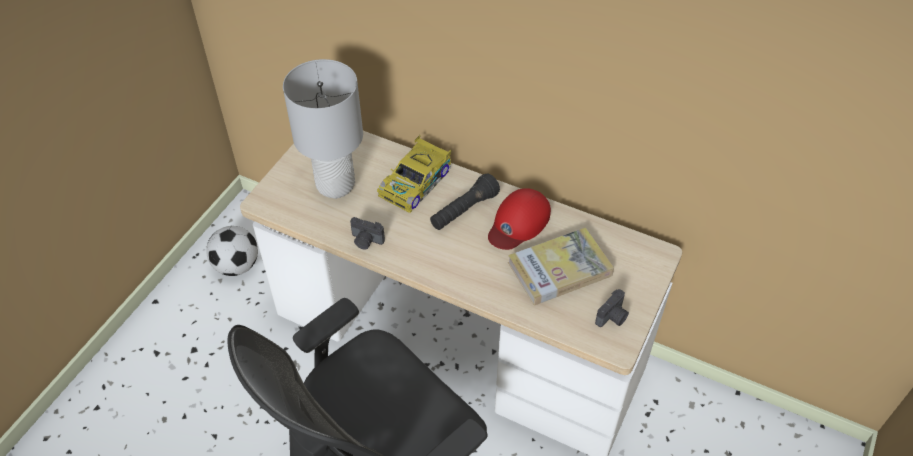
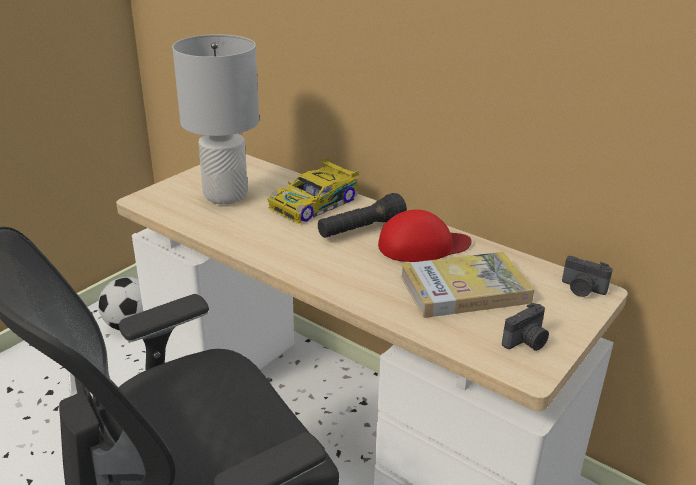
camera: 10 degrees right, 20 degrees down
camera [350,217,385,250] -> camera moved to [562,256,613,297]
red cap [488,188,551,250] -> red cap turned 150 degrees counterclockwise [378,210,472,262]

